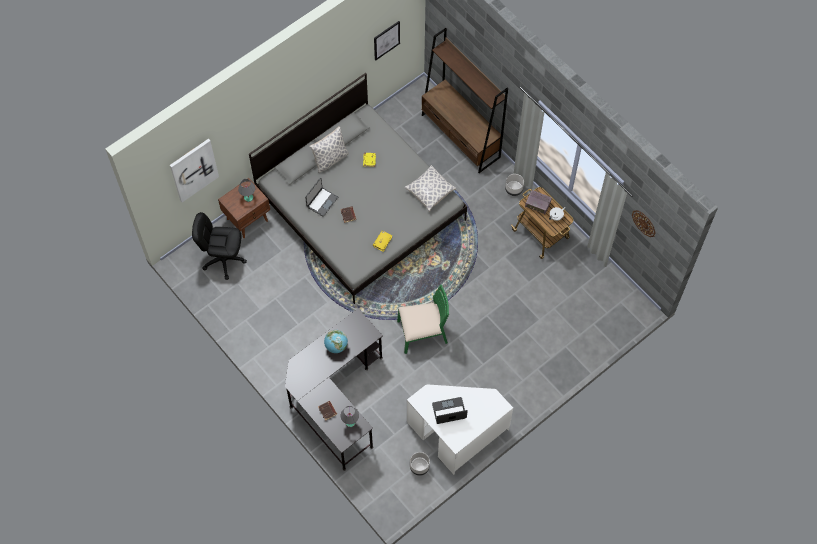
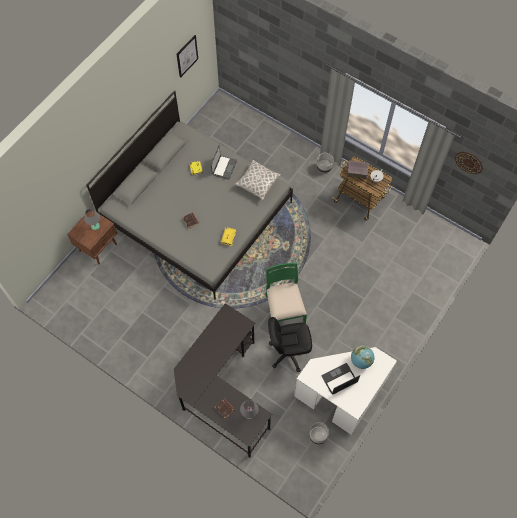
camera: 15 degrees left, 0 degrees up
picture [170,139,219,202] -> none
black office chair [192,212,247,280] -> black office chair moved to [268,317,312,372]
laptop [305,177,338,217] -> laptop moved to [211,145,237,180]
pillow [309,127,349,173] -> none
globe [324,330,348,353] -> globe moved to [351,345,374,369]
green chair [397,285,449,354] -> green chair turned 75 degrees counterclockwise [265,263,307,323]
brown bookcase [422,28,508,173] -> none

